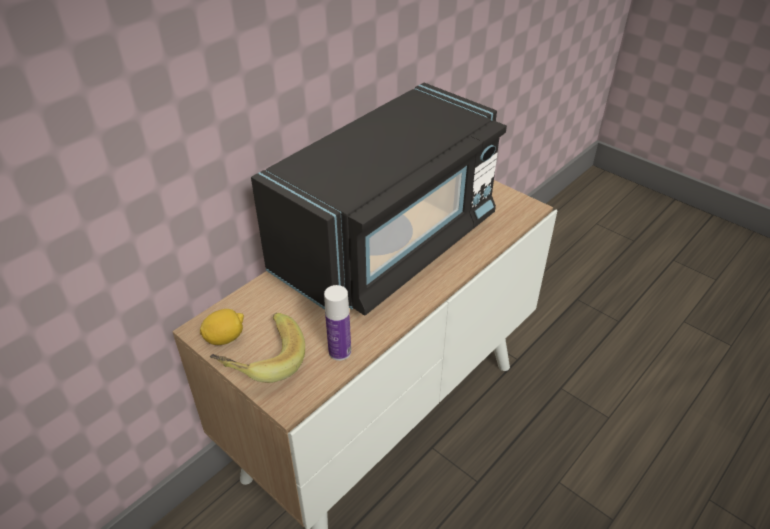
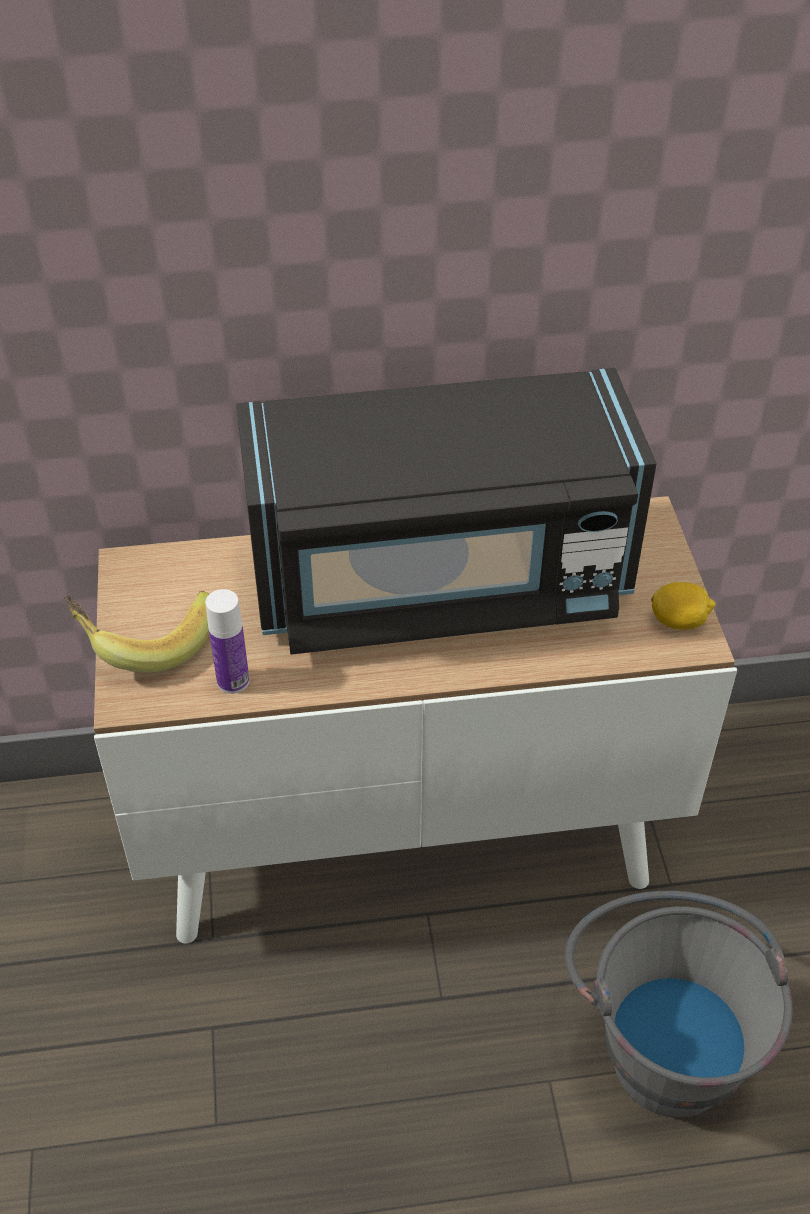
camera: 40 degrees right, 5 degrees up
lemon [200,309,244,345] -> lemon moved to [651,582,716,630]
none -> grey bucket [565,891,793,1118]

